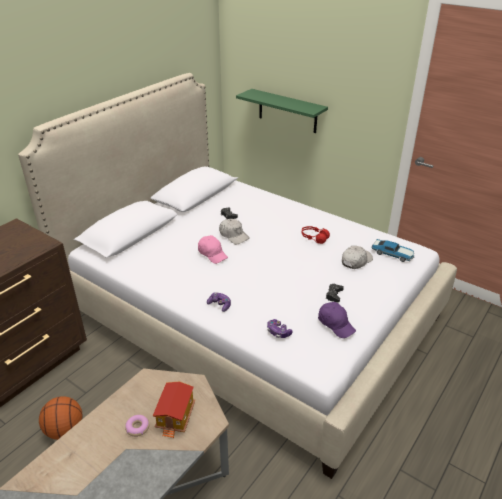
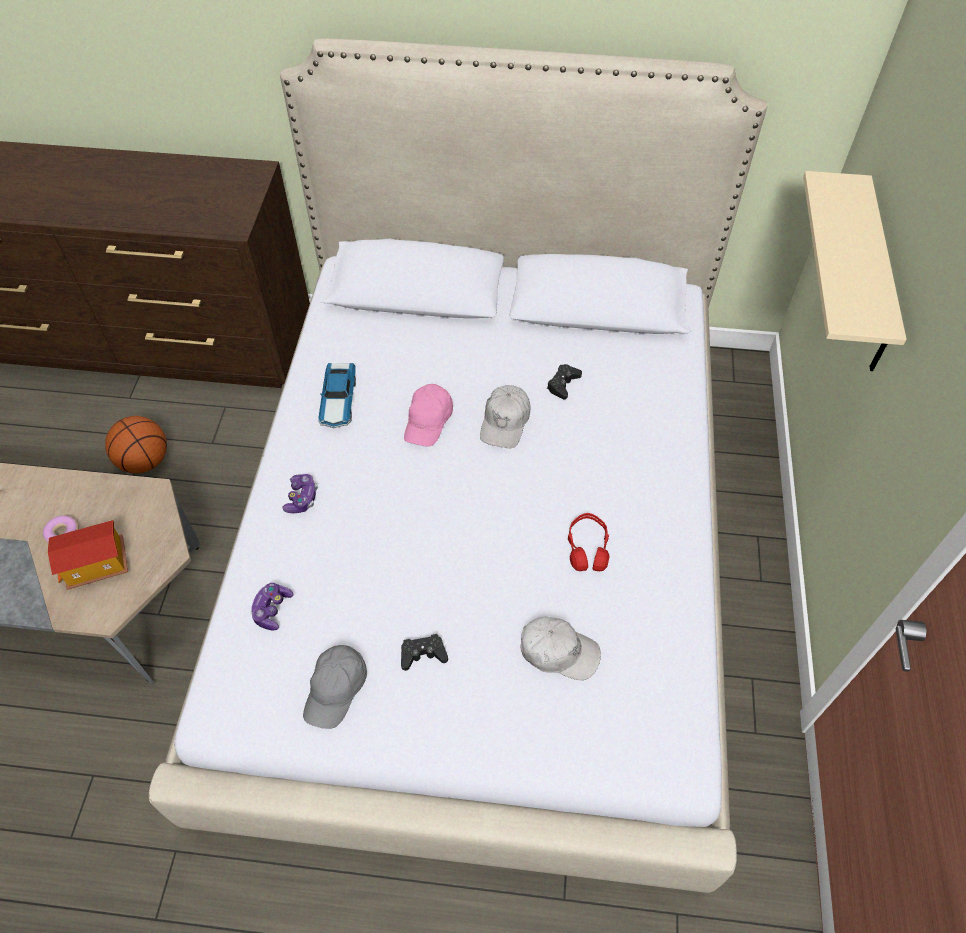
camera: 60 degrees right, 20 degrees up
green shelf [236,89,328,133] -> beige shelf [803,171,907,371]
purple cap [318,302,356,338] -> grey cap [303,645,367,729]
toy car [372,239,415,262] -> toy car moved to [318,363,356,428]

